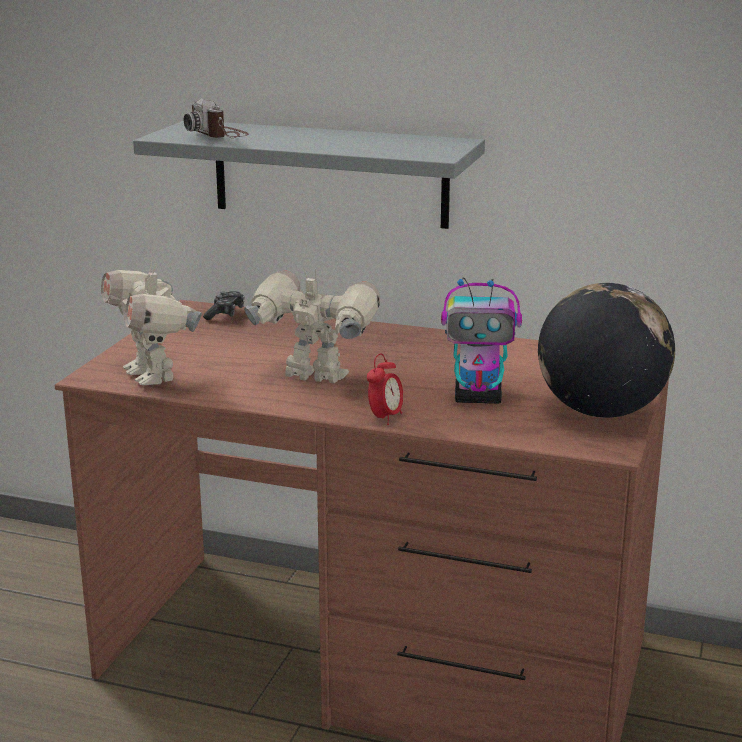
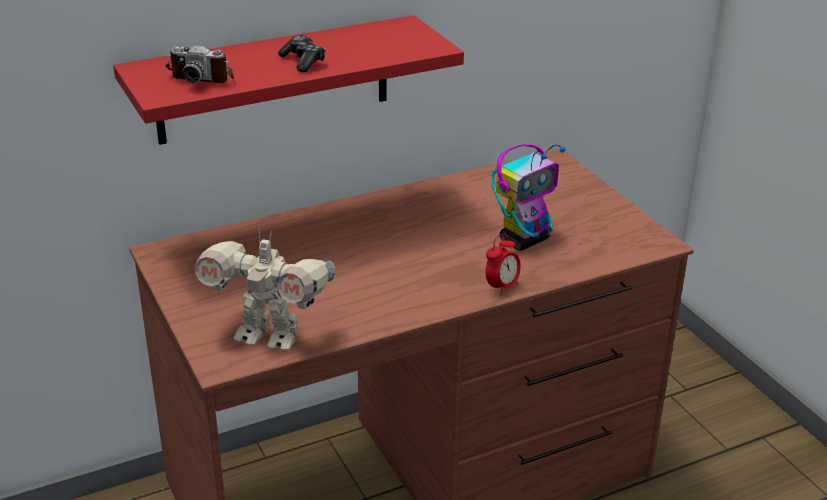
camera: 45 degrees left, 10 degrees up
grey shelf [133,121,485,229] -> red shelf [113,15,464,145]
game controller [203,291,245,320] -> game controller moved to [278,35,325,72]
toy robot [244,268,380,383] -> none
alarm clock [367,354,403,425] -> alarm clock turned 60 degrees clockwise [486,234,521,296]
globe [538,283,675,418] -> none

